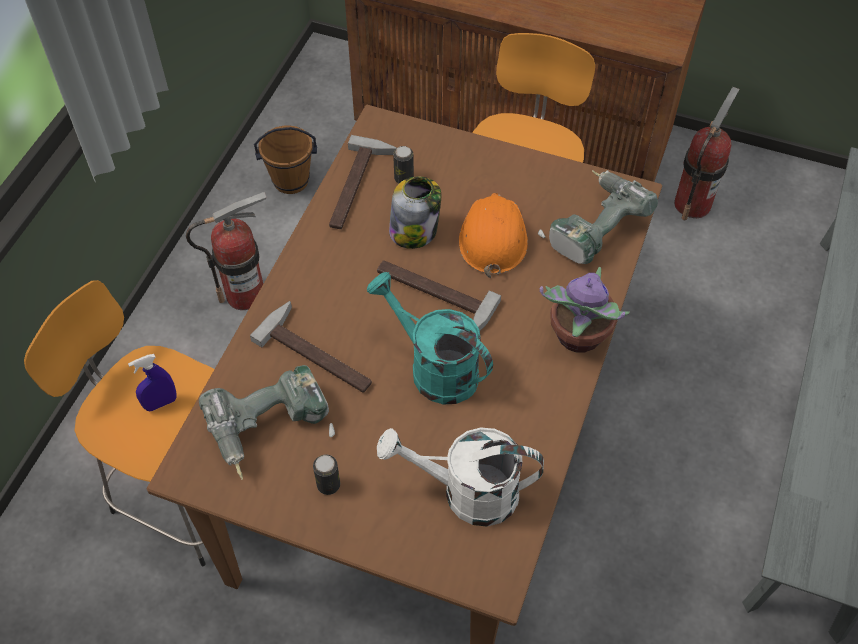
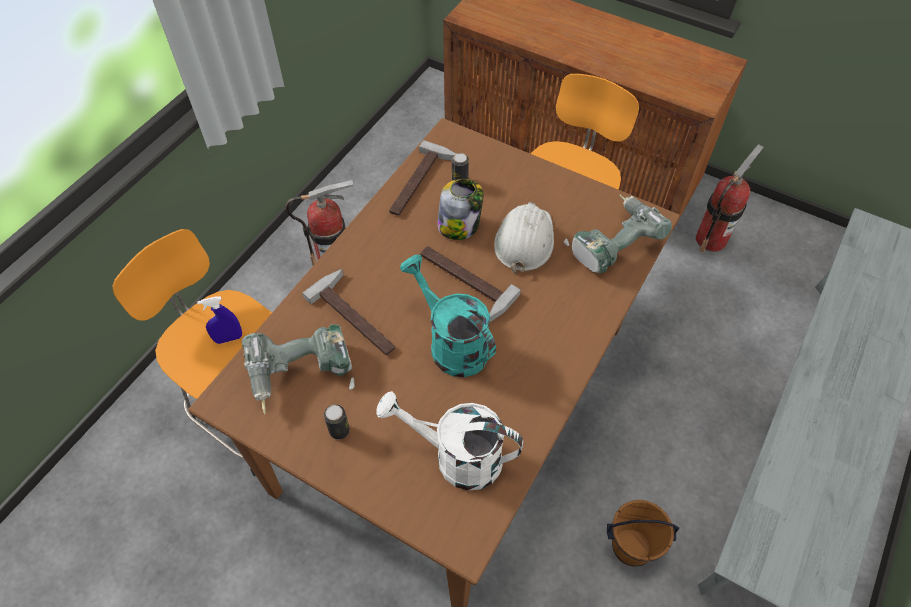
camera: 10 degrees right, 0 degrees up
brown bucket [254,126,317,194] -> brown bucket moved to [607,500,679,567]
orange hard hat [459,193,528,278] -> white hard hat [494,202,554,274]
potted plant [540,267,630,353] -> none

